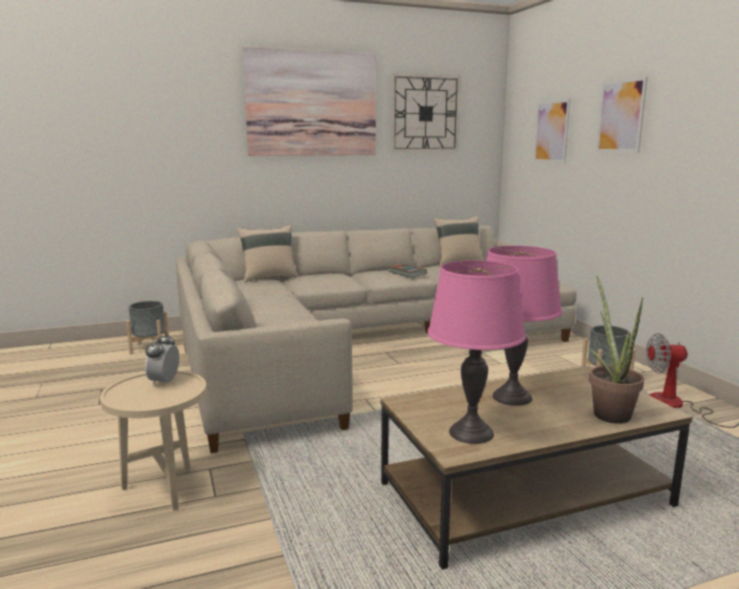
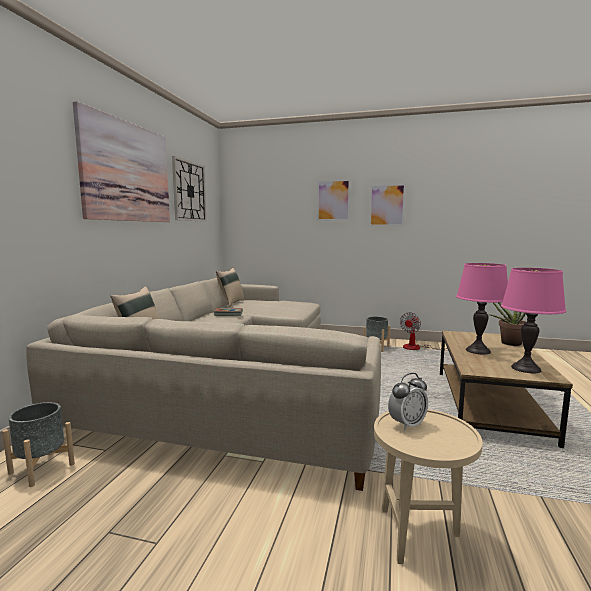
camera: 55 degrees left, 5 degrees down
alarm clock [145,331,179,387] -> alarm clock turned 75 degrees counterclockwise [388,373,428,431]
picture [534,99,571,163] -> picture moved to [369,183,406,227]

